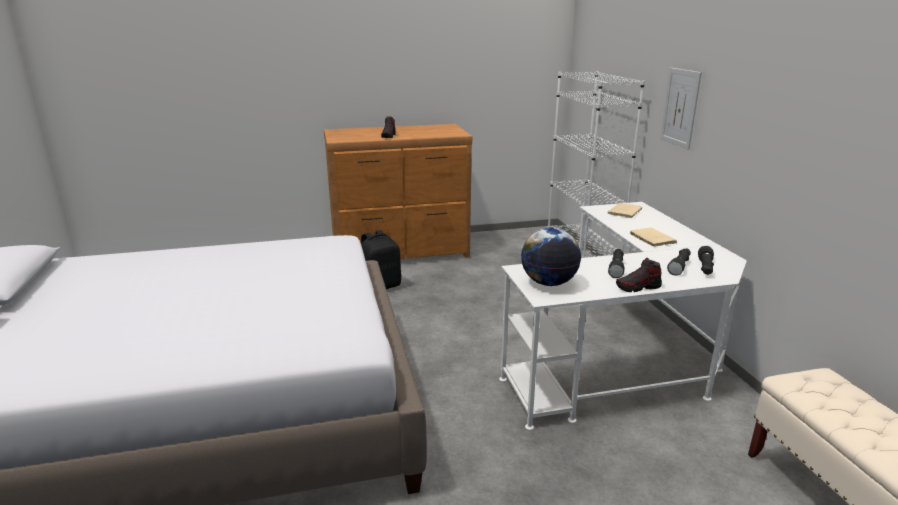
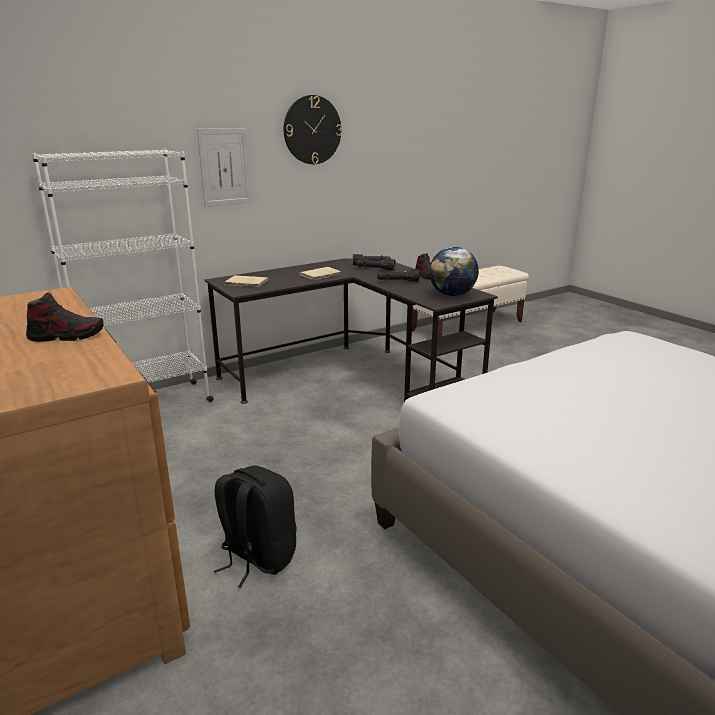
camera: 110 degrees left, 0 degrees up
white desk [499,202,747,430] -> black desk [205,258,498,404]
none -> wall clock [283,95,342,164]

